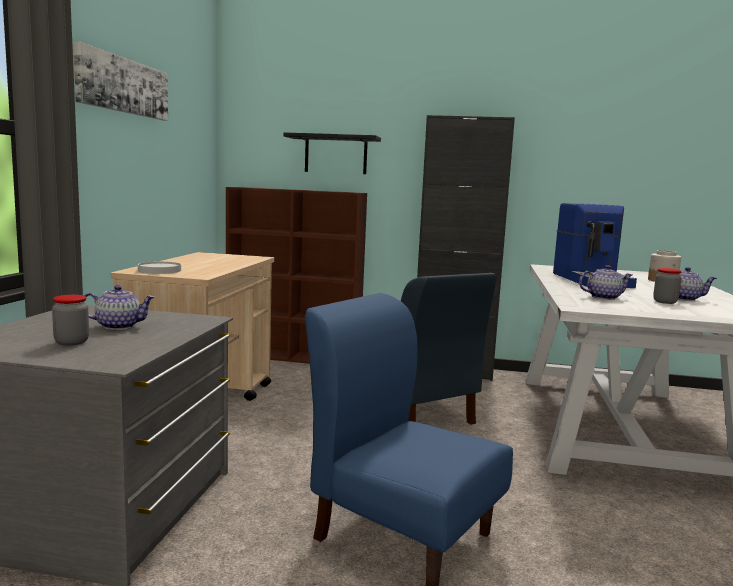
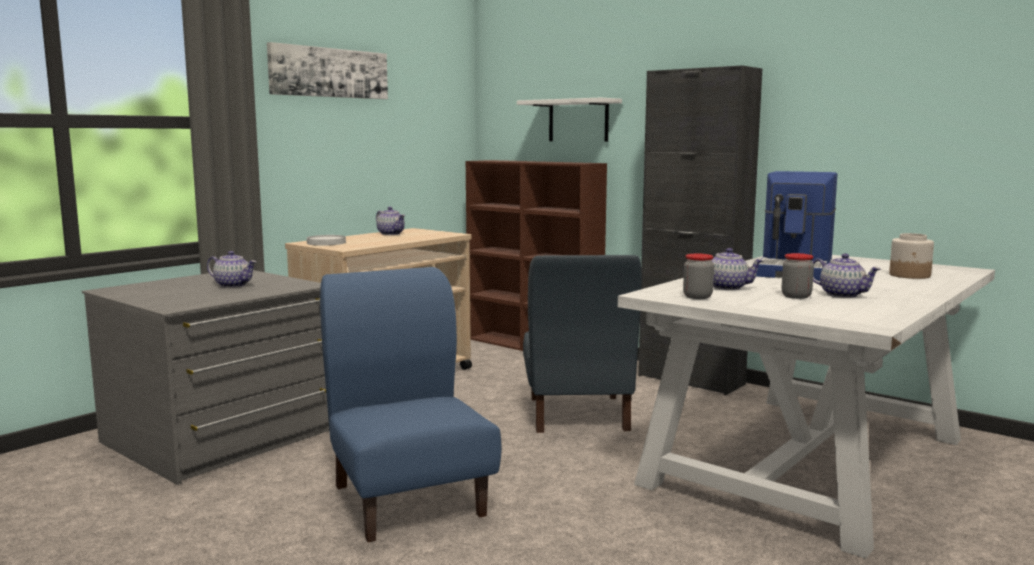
camera: 30 degrees right, 0 degrees up
jar [52,295,89,346] -> jar moved to [683,253,714,299]
black shelf [283,132,381,174] -> white shelf [517,98,622,142]
none -> teapot [376,207,405,235]

